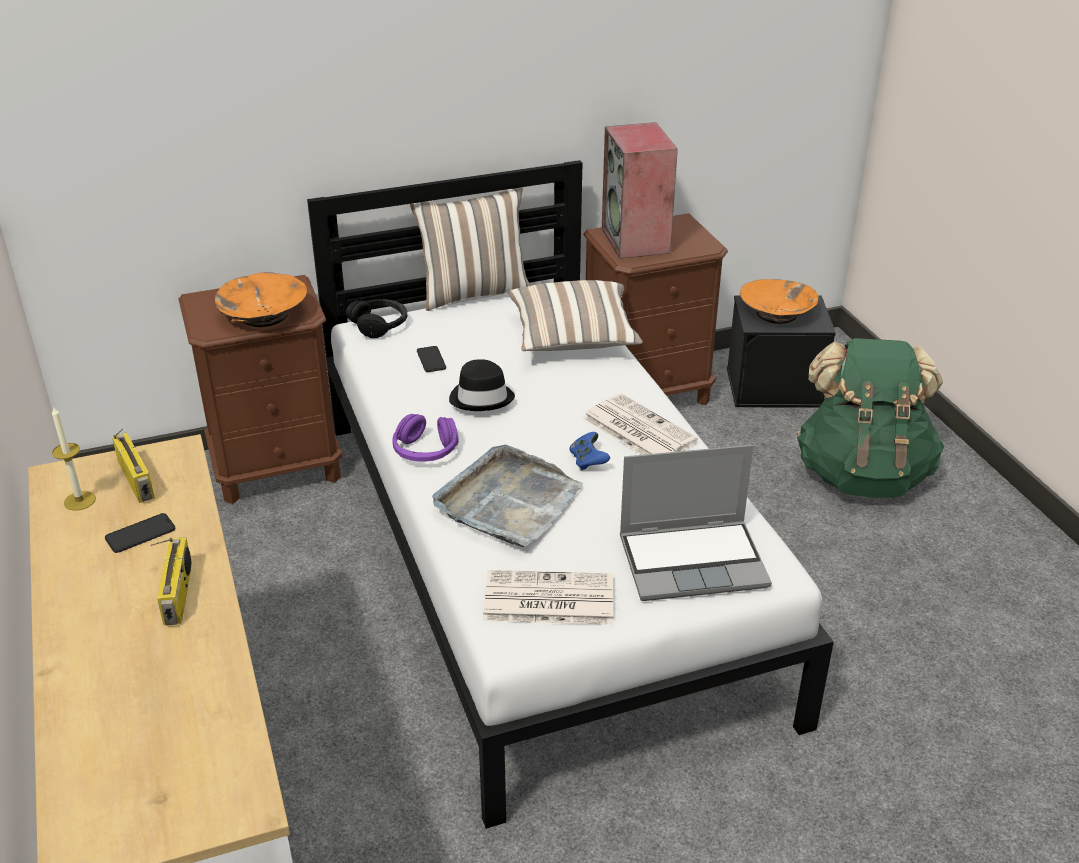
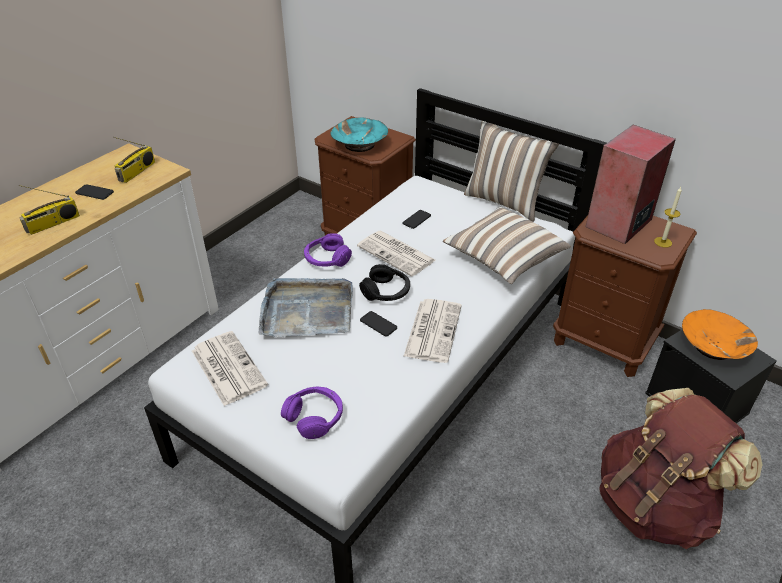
camera: 55 degrees right, 5 degrees up
candle [52,406,96,511] -> candle moved to [654,187,682,248]
orange bowl [215,272,307,327] -> turquoise bowl [331,117,388,152]
black headphones [346,299,407,338] -> black headphones moved to [359,264,410,301]
black hat [449,359,515,411] -> newspaper [357,231,436,276]
blue game controller [569,432,610,470] -> phone [360,311,397,337]
laptop [620,445,772,601] -> purple headphones [281,387,343,439]
green backpack [796,338,944,498] -> brown backpack [599,388,763,549]

